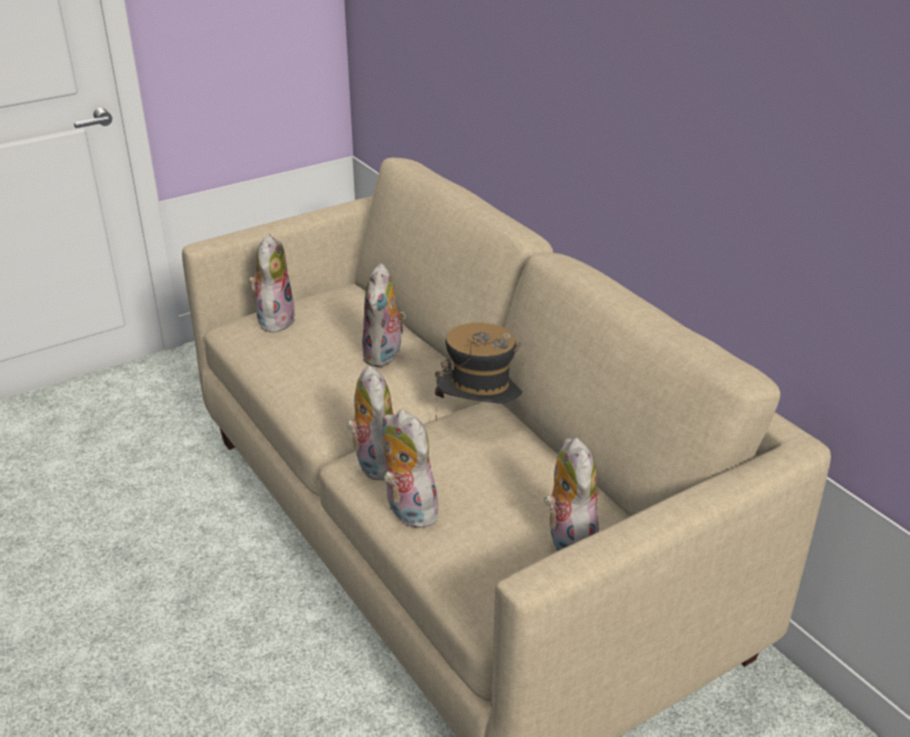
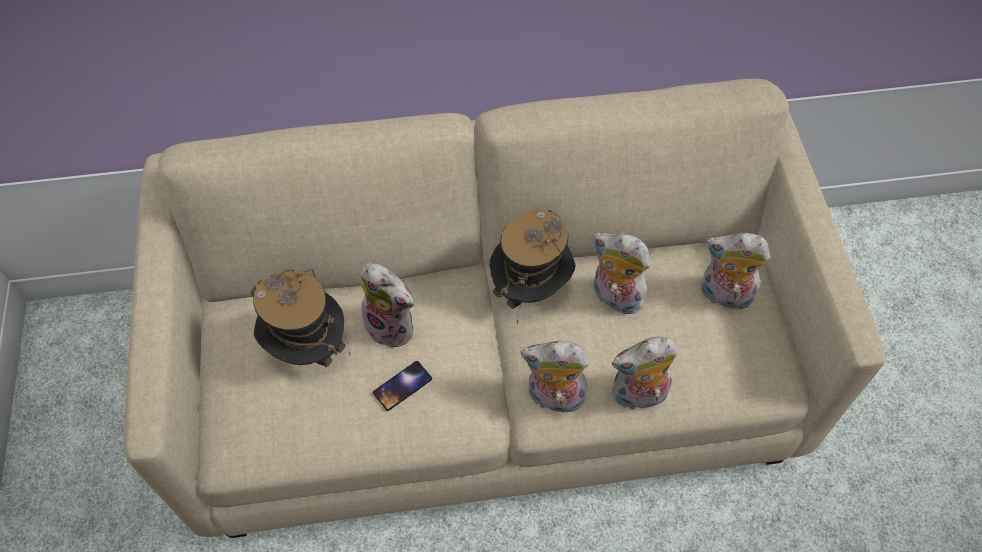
camera: 65 degrees left, 25 degrees up
plush toy [249,234,296,333] -> plush toy moved to [592,233,651,314]
none -> hat [251,269,350,367]
none -> phone [373,361,432,411]

